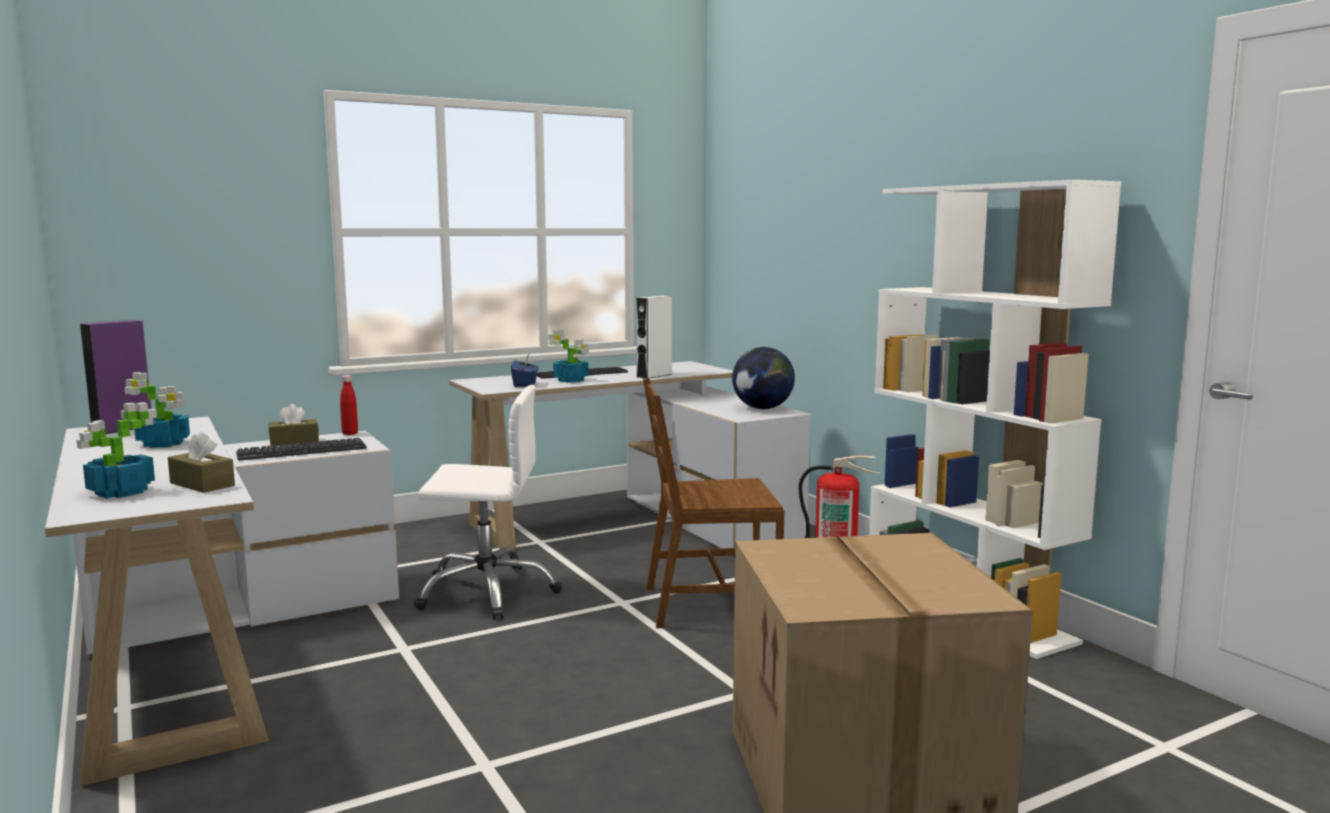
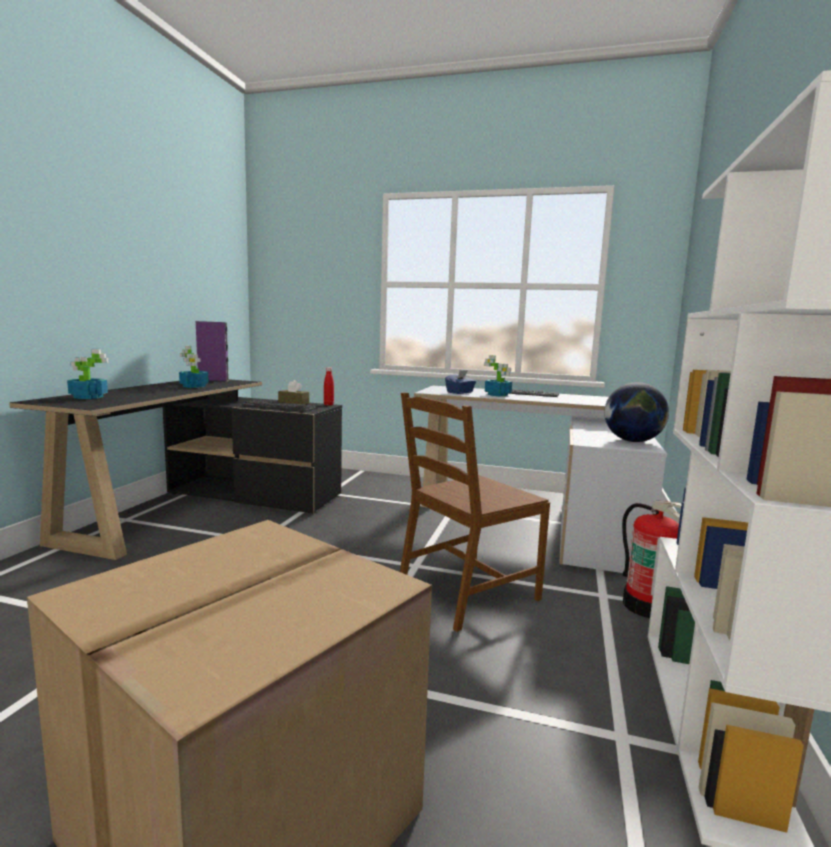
camera: 45 degrees right, 0 degrees up
white desk [45,417,399,786] -> black desk [9,379,342,560]
brown tissue box [168,432,235,493] -> none
white office chair [413,385,562,620] -> none
white speaker [636,296,672,379] -> none
brown chair [643,378,785,628] -> brown chair turned 75 degrees counterclockwise [400,392,550,632]

